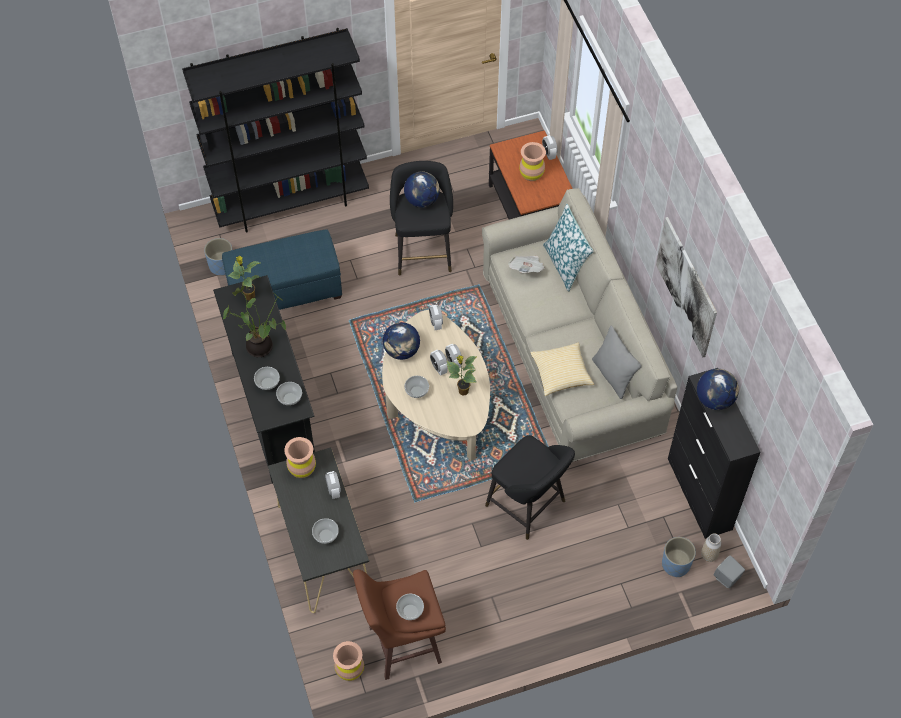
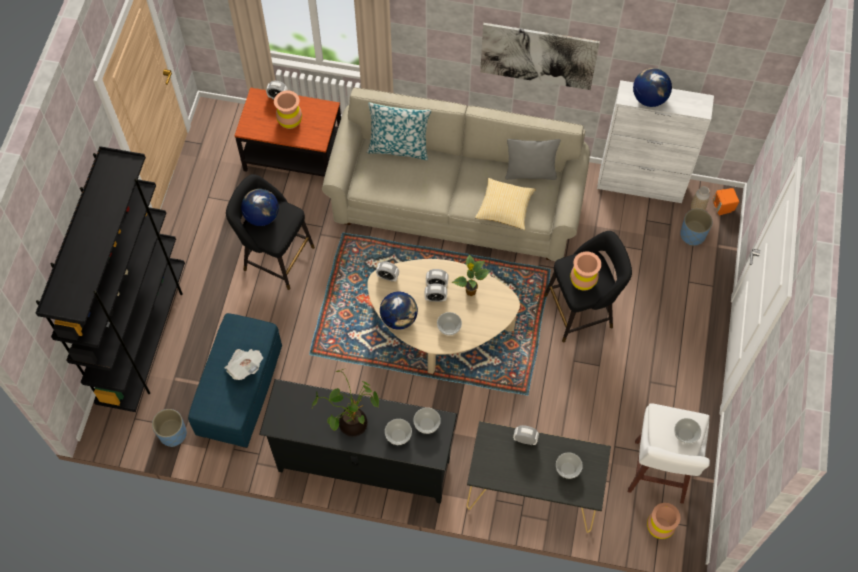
camera: 60 degrees left, 5 degrees up
potted plant [228,256,260,300] -> none
brown vase [284,437,316,478] -> brown vase moved to [570,252,601,291]
brown stool [353,569,446,680] -> white stool [628,403,710,504]
newspaper [508,256,545,273] -> newspaper moved to [225,349,263,380]
black cabinet [668,368,761,539] -> white cabinet [597,80,714,203]
grey speaker [713,555,745,588] -> orange speaker [712,188,739,215]

